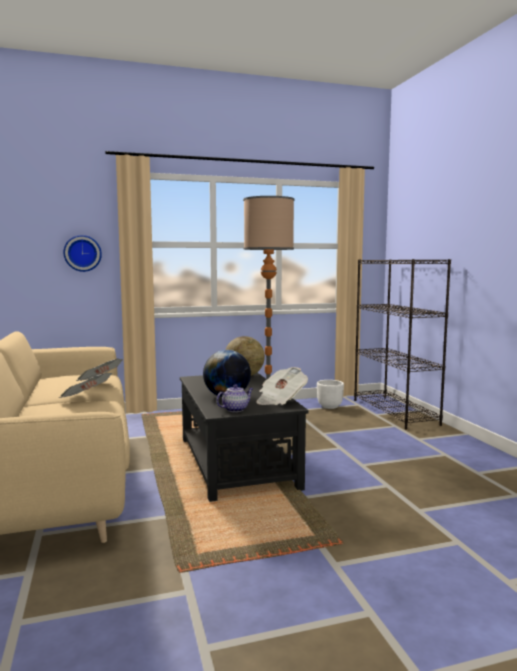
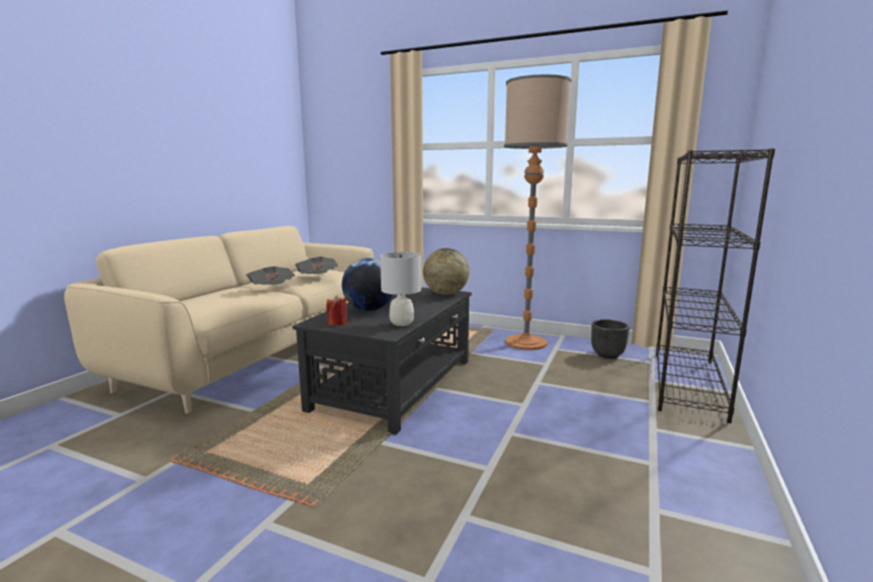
camera: 40 degrees right, 5 degrees up
wall clock [64,235,102,272] -> none
teapot [216,384,253,412] -> red candle [327,295,347,326]
newspaper [256,367,308,405] -> grey table lamp [380,252,421,326]
white planter [317,380,344,409] -> black planter [591,319,629,359]

